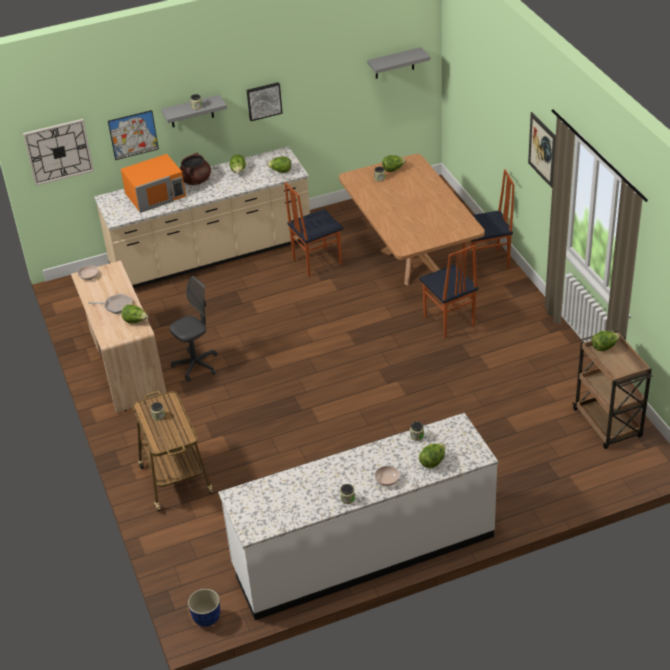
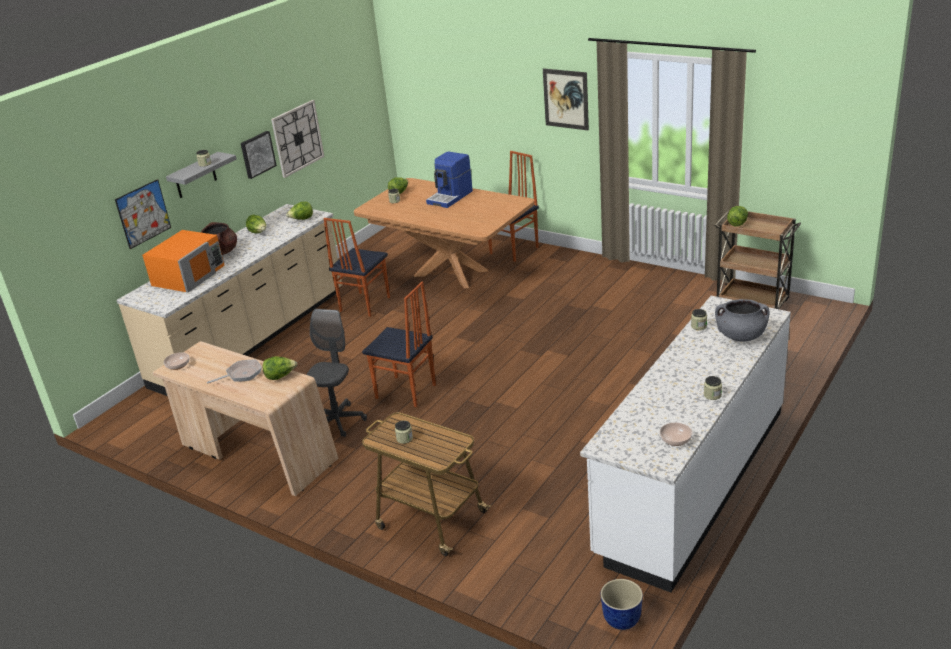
camera: 35 degrees left, 10 degrees down
wall clock [23,119,94,186] -> wall clock moved to [271,100,324,178]
grey shelf [367,47,430,79] -> none
bowl [375,466,400,486] -> bowl moved to [660,423,692,446]
chair [419,245,479,338] -> chair moved to [362,282,436,407]
lettuce [419,443,445,468] -> grey cooking pot [715,299,770,341]
none -> coffee machine [426,151,473,208]

